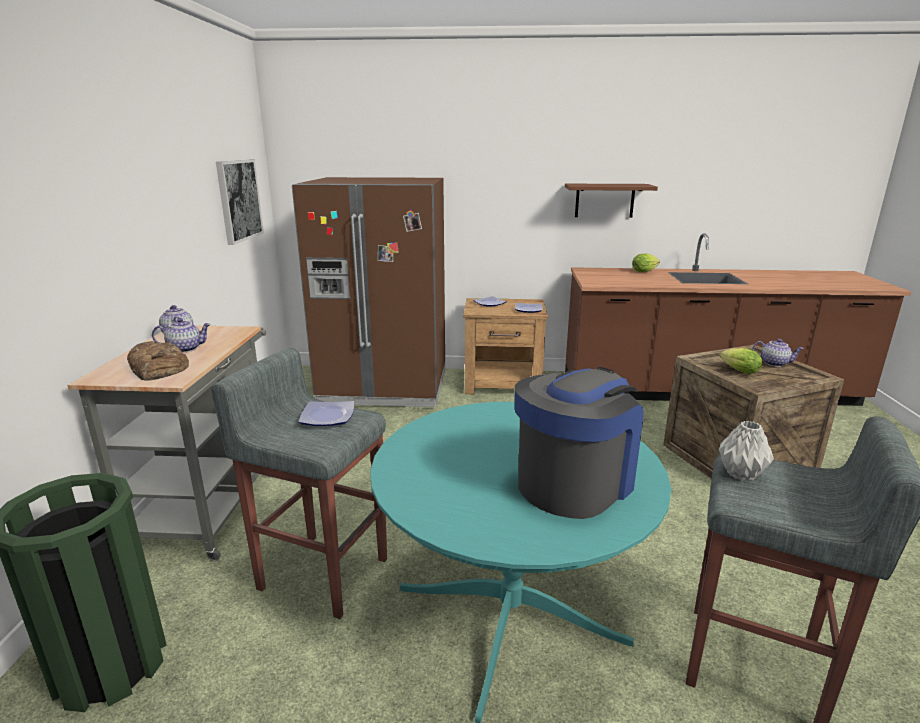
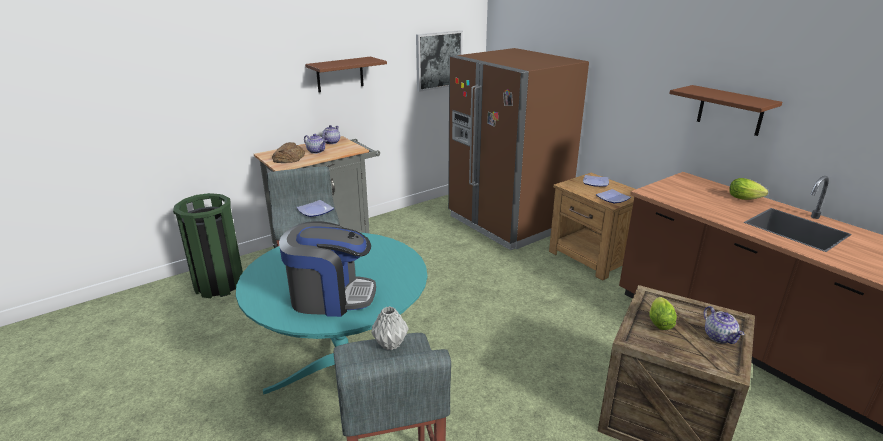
camera: 50 degrees right, 5 degrees up
none -> brown shelf [305,57,387,92]

